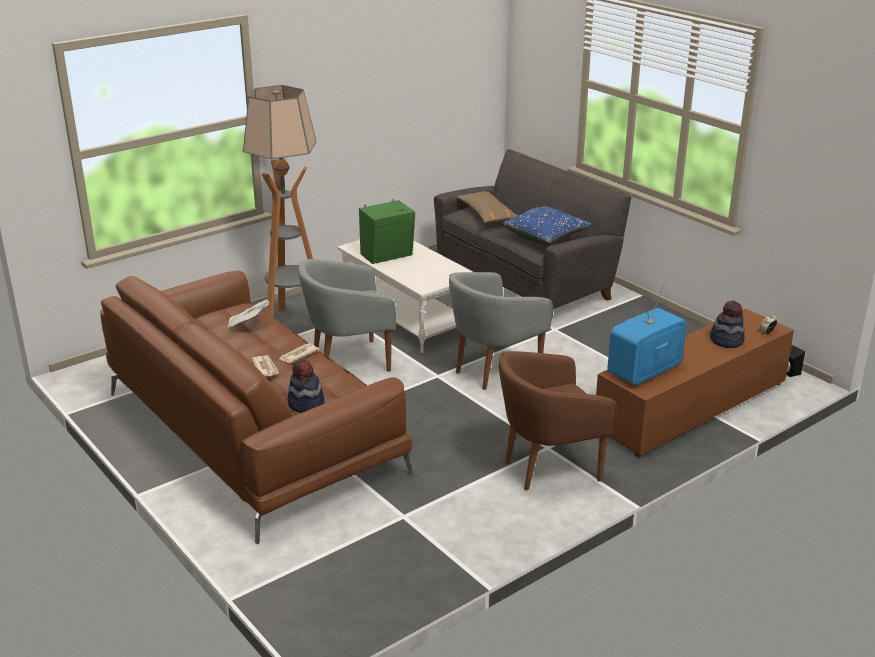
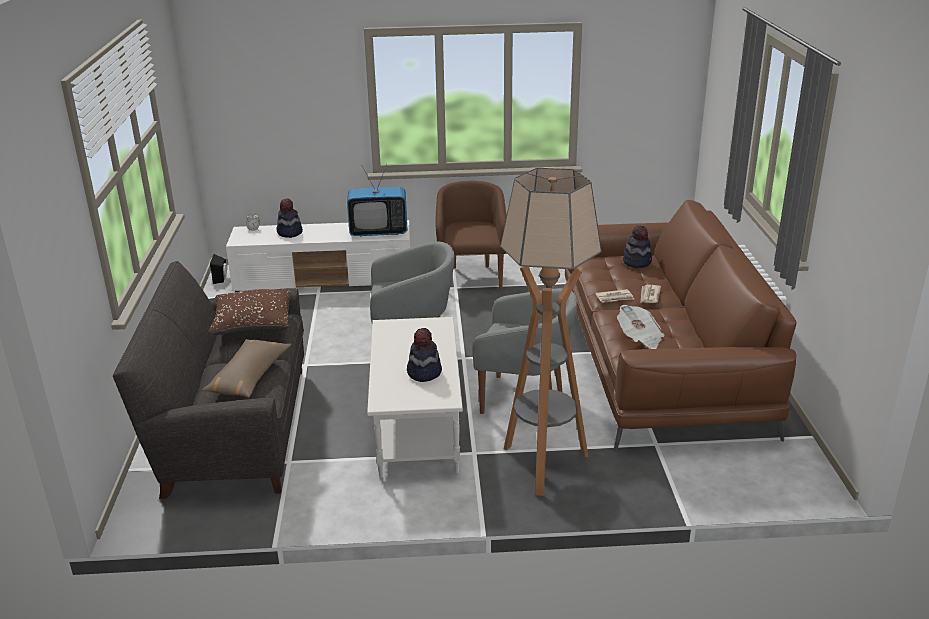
camera: 145 degrees left, 0 degrees up
green speaker [359,199,415,264] -> hat [407,328,442,382]
brown armchair [499,351,617,490] -> brown armchair turned 105 degrees counterclockwise [435,181,507,291]
blue pillow [503,206,591,245] -> brown pillow [208,289,290,335]
brown tv stand [596,309,794,457] -> white tv stand [226,220,410,292]

